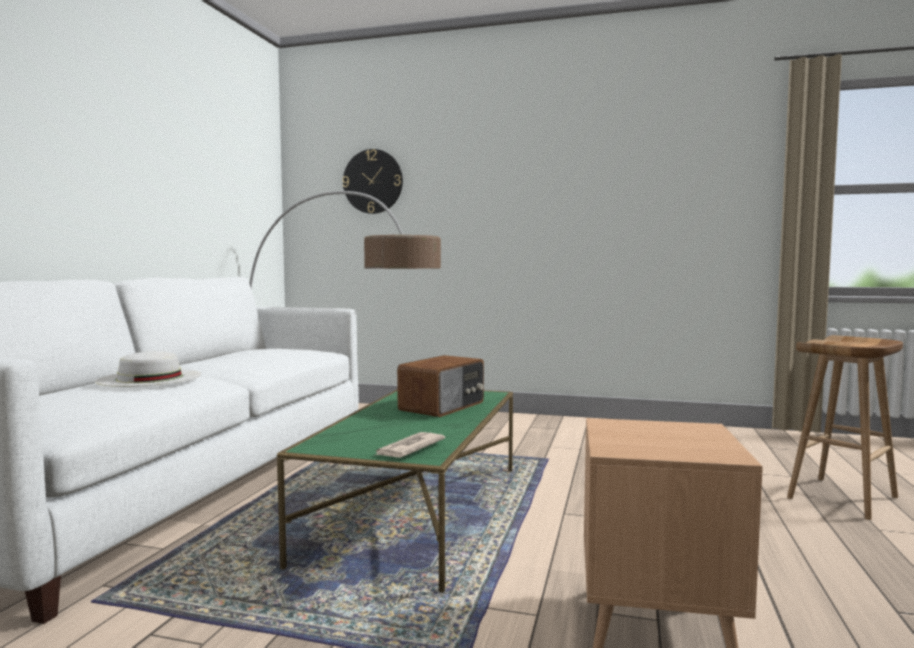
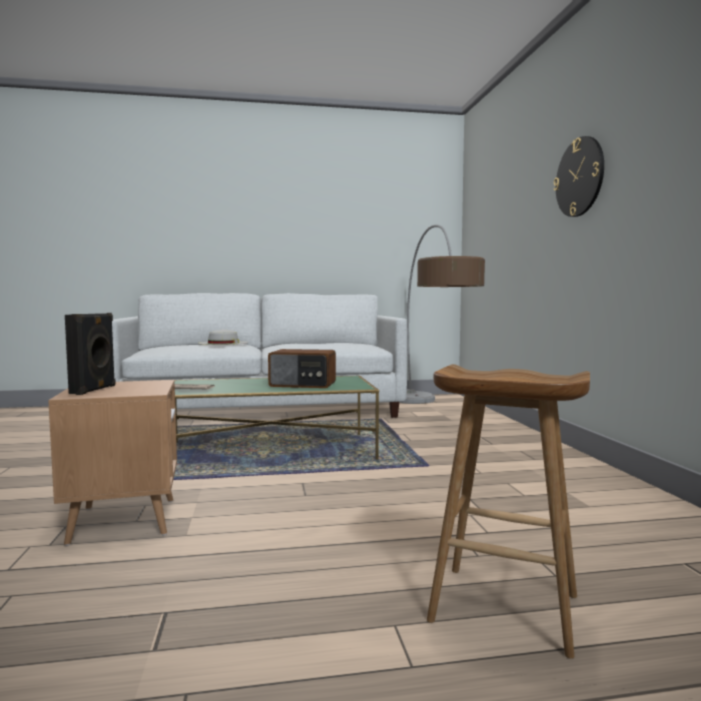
camera: 65 degrees right, 0 degrees up
wall clock [342,149,403,214] -> wall clock moved to [554,136,604,217]
none -> black speaker [65,313,116,395]

